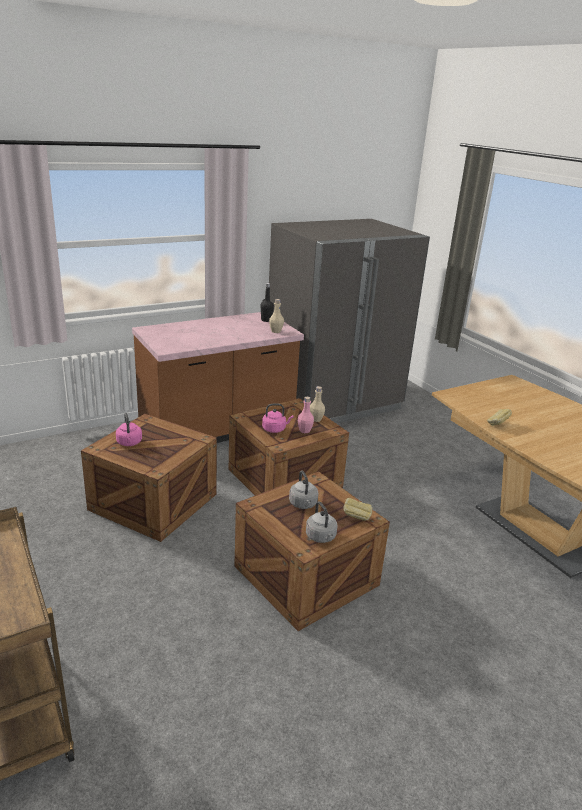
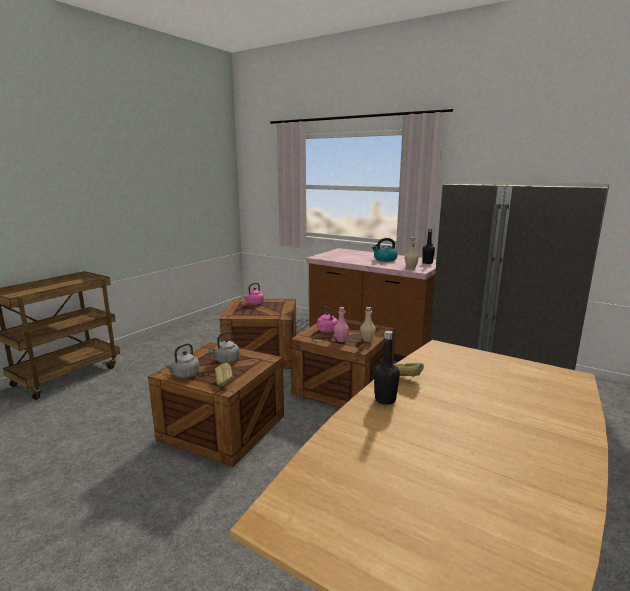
camera: 65 degrees right, 10 degrees down
none -> kettle [372,238,398,262]
none -> black bottle [374,331,400,405]

